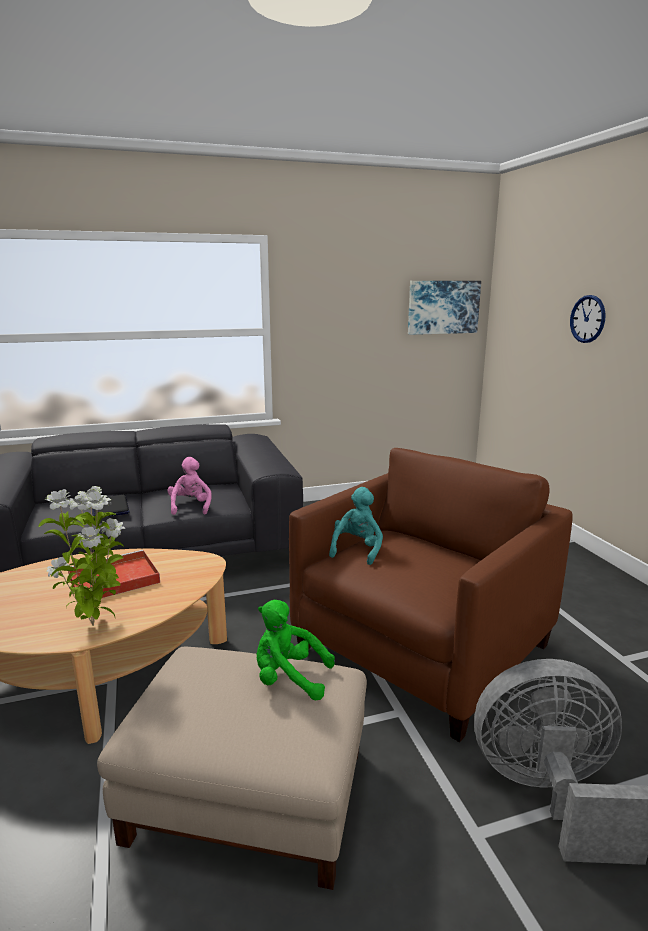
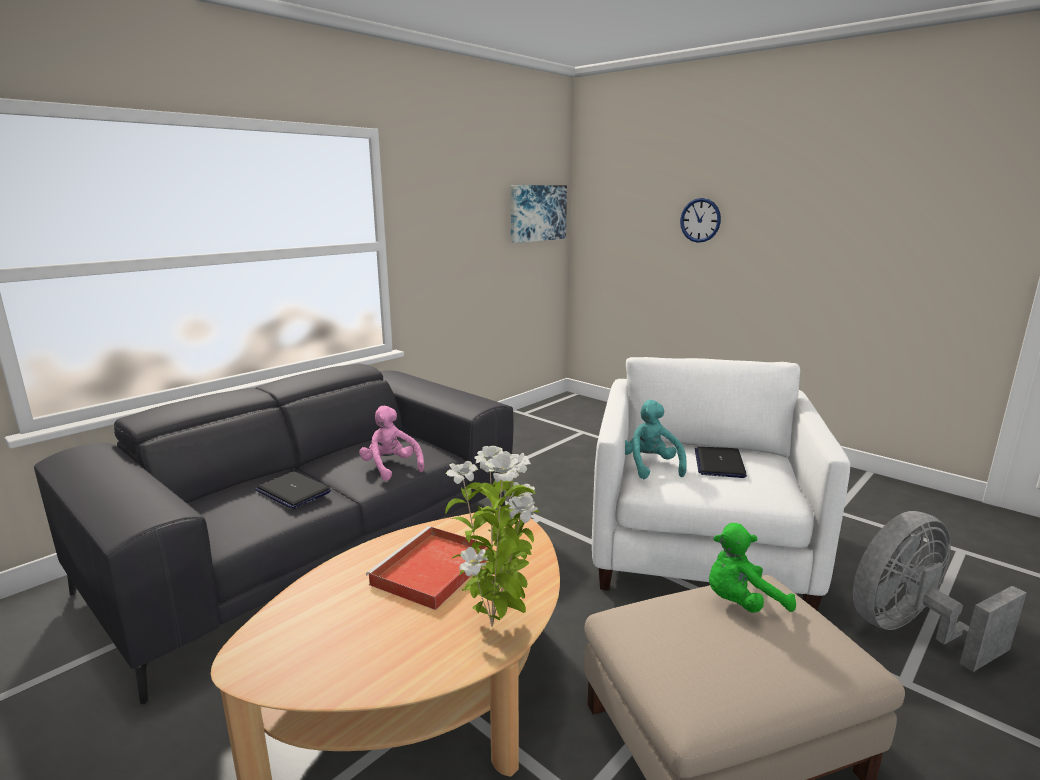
camera: 30 degrees left, 0 degrees up
brown armchair [289,448,573,742] -> white armchair [592,357,850,611]
none -> laptop [695,446,747,478]

